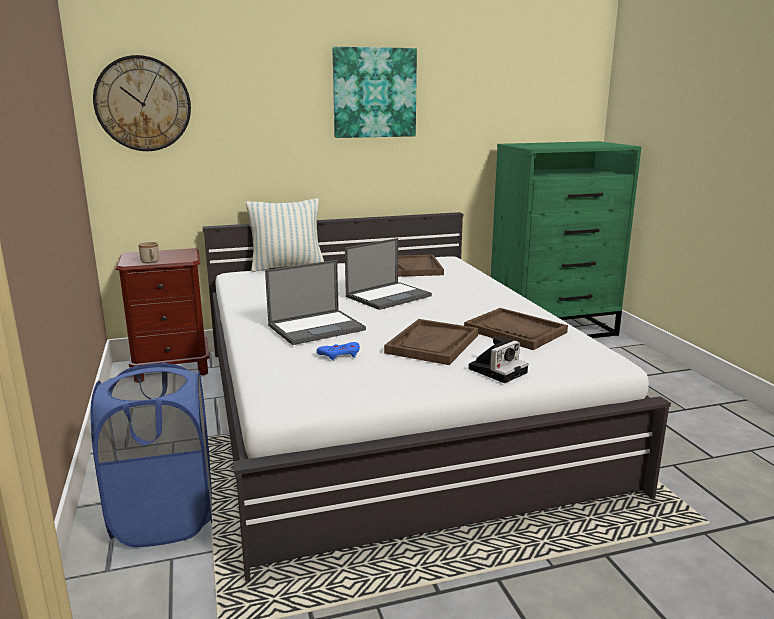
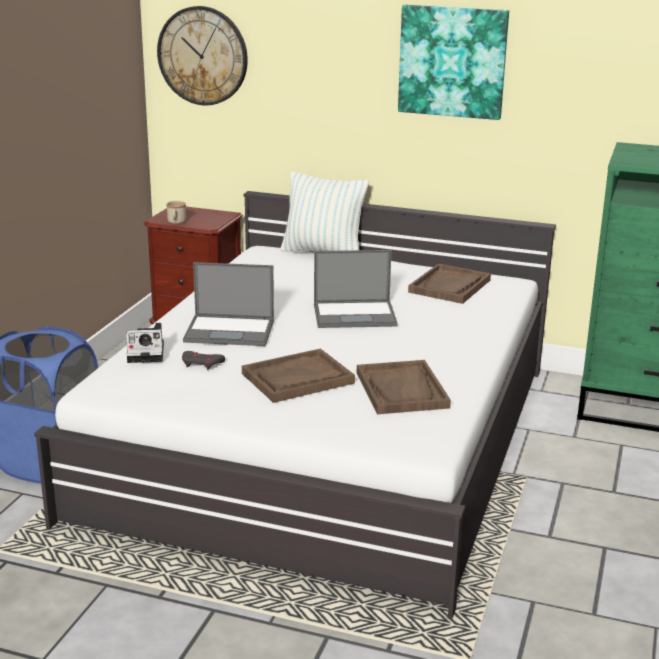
camera: 35 degrees right, 5 degrees up
blue game controller [317,342,360,361] -> grey game controller [182,351,225,370]
camera [468,336,528,383] -> camera moved to [126,323,164,363]

